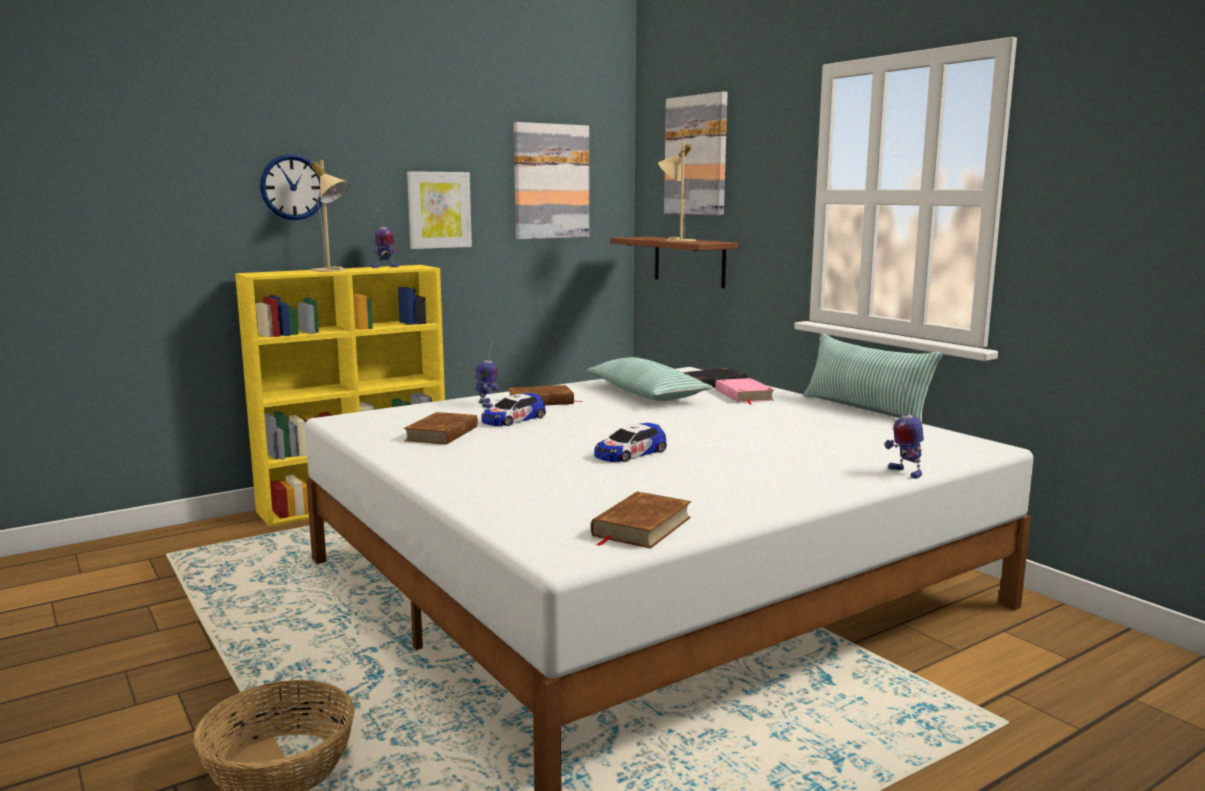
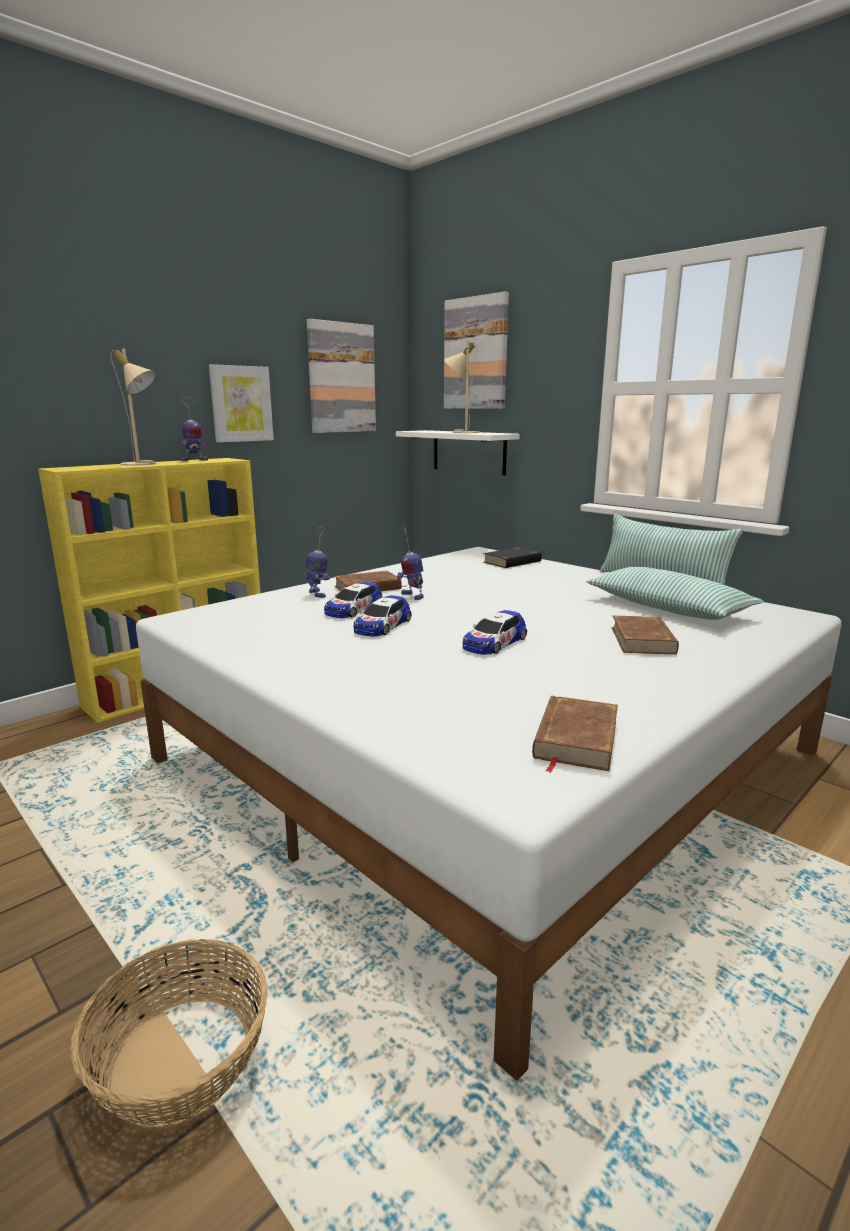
camera: 10 degrees left, 5 degrees up
wall clock [260,154,323,220] -> none
brown book [404,412,478,445] -> brown book moved to [612,616,679,655]
pillow [587,357,713,401] -> pillow moved to [587,567,764,620]
brown shelf [611,237,738,288] -> white shelf [396,430,520,475]
pink book [715,378,774,405] -> none
toy robot [884,382,924,479] -> toy robot moved to [397,528,424,600]
none -> toy car [354,595,412,637]

